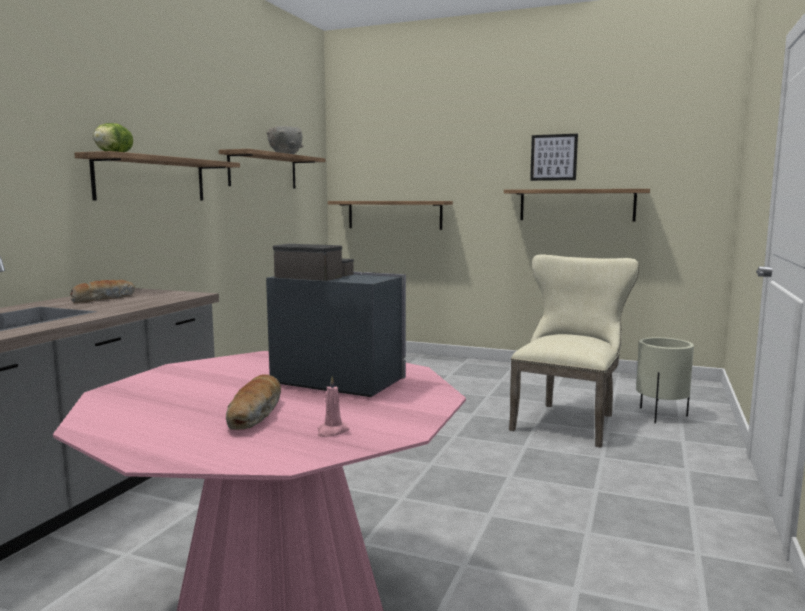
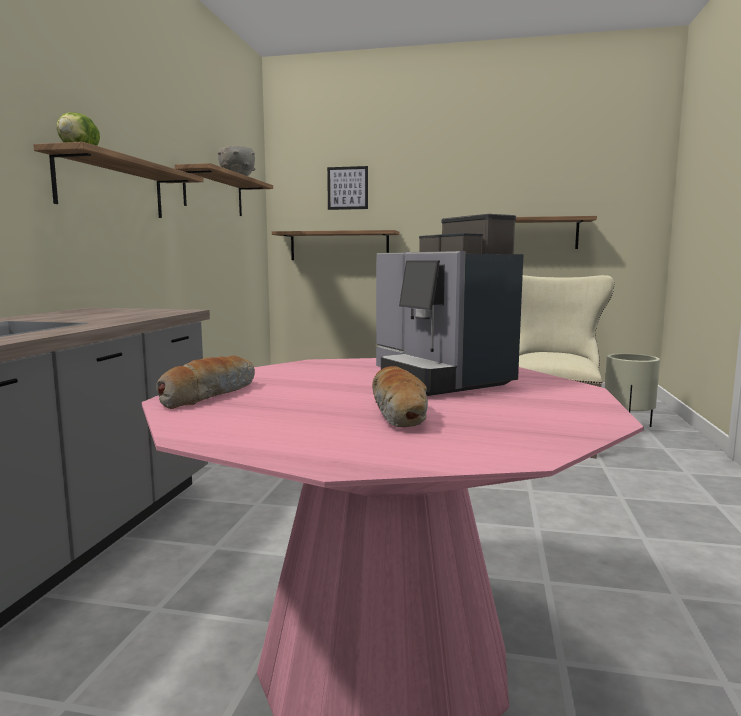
camera: 10 degrees left, 0 degrees up
bread [70,280,135,303] -> bread moved to [156,355,255,409]
coffee machine [266,244,406,397] -> coffee machine turned 135 degrees counterclockwise [376,214,524,396]
pink candle [317,376,350,437] -> none
picture [530,134,578,181] -> picture moved to [327,166,368,210]

